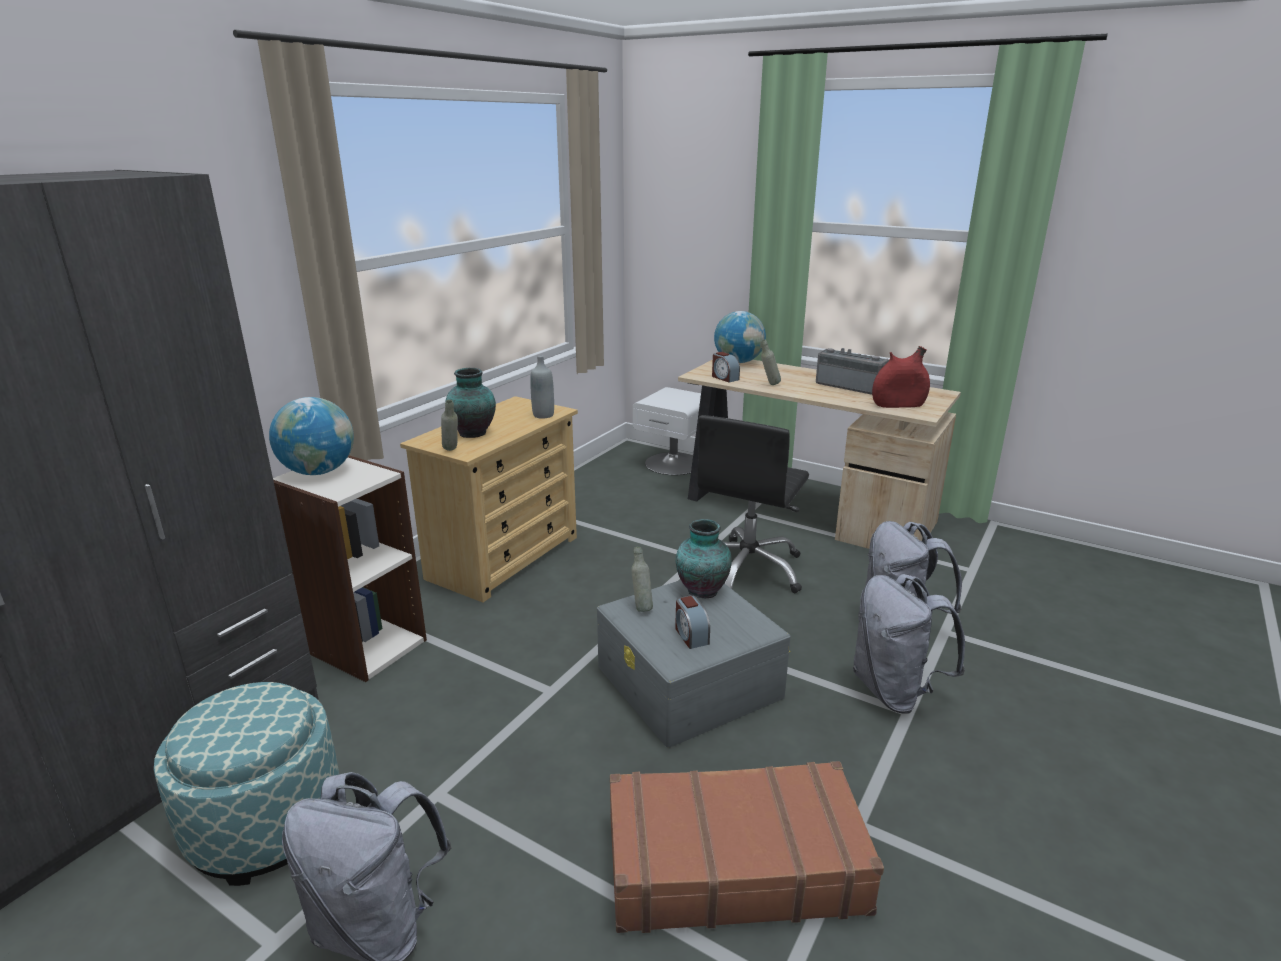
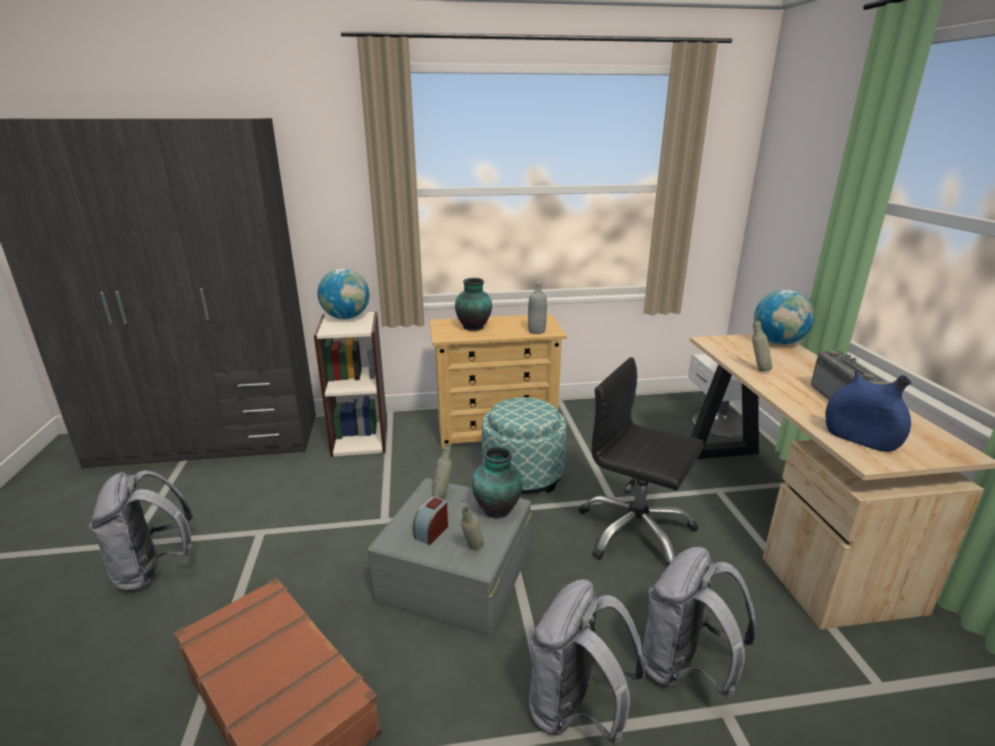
camera: 50 degrees right, 0 degrees up
ottoman [154,682,339,886] -> ottoman moved to [482,397,566,494]
grey bottle [441,400,458,451] -> grey bottle moved to [461,507,483,550]
black office chair [697,415,809,593] -> black office chair turned 45 degrees clockwise [579,357,704,567]
alarm clock [712,352,740,383] -> none
red vase [872,346,930,408] -> blue vase [825,371,912,452]

